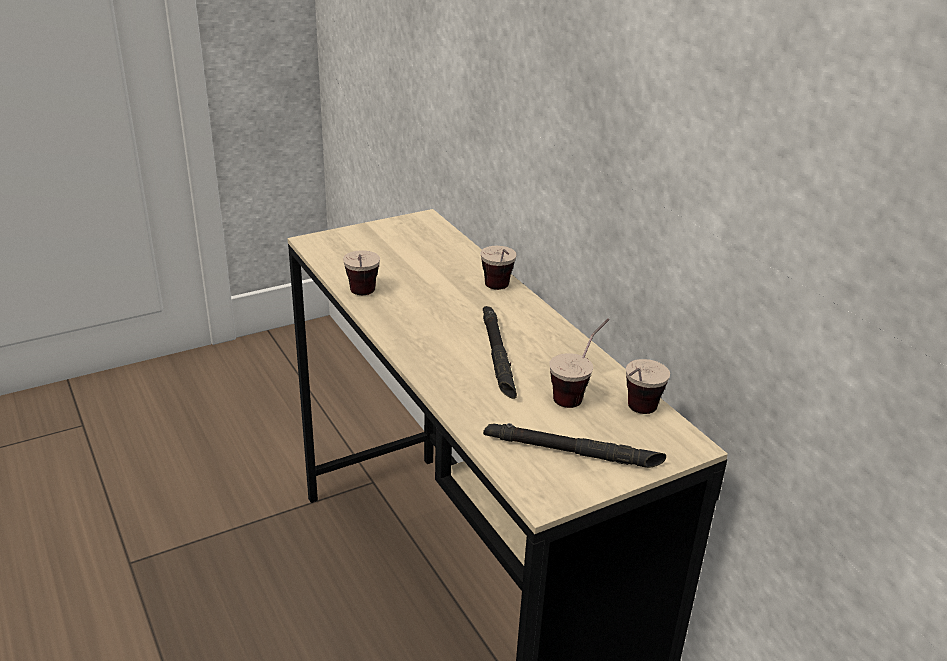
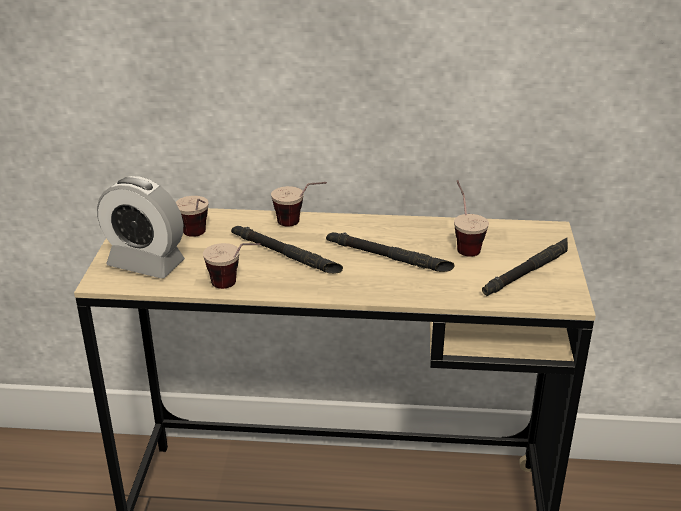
camera: 55 degrees left, 0 degrees up
cup [626,359,670,414] -> cup moved to [176,196,209,237]
none -> alarm clock [97,176,185,279]
none -> black flashlight [231,226,343,274]

